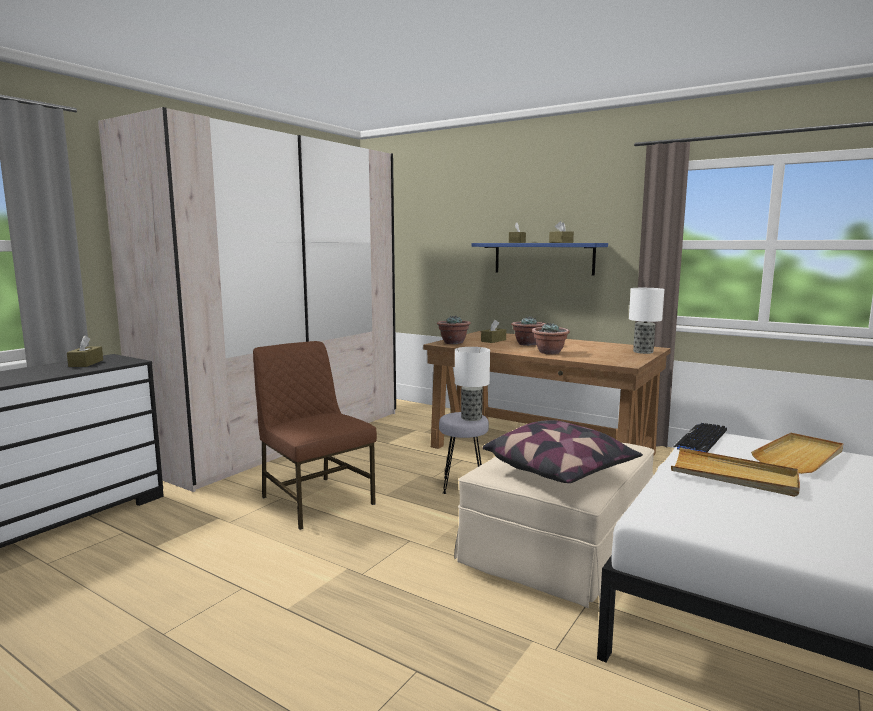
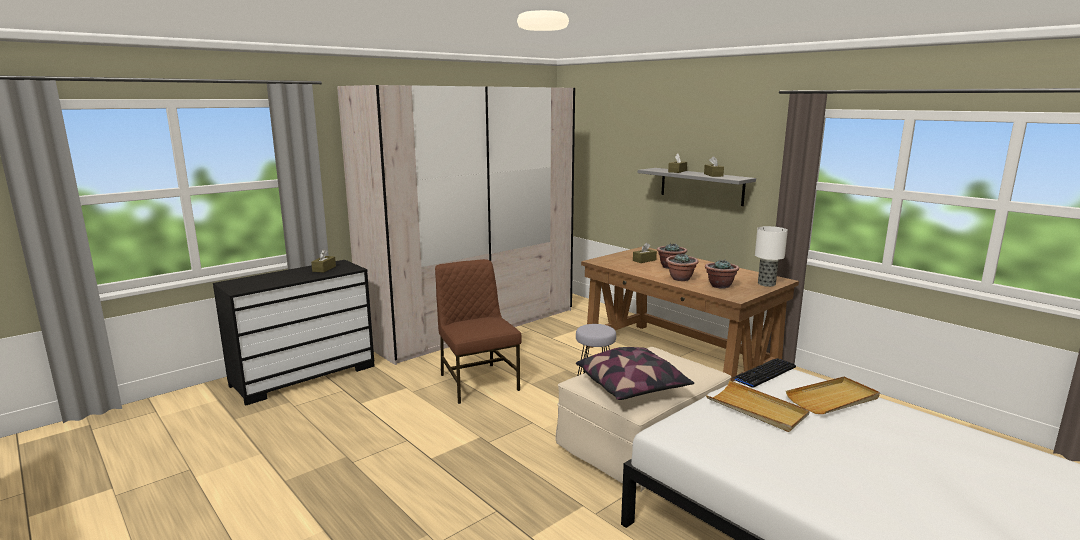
camera: 15 degrees right, 5 degrees up
potted plant [437,315,471,344] -> potted plant moved to [705,259,739,289]
table lamp [455,347,490,421] -> none
blue shelf [472,243,608,275] -> grey shelf [638,168,756,206]

